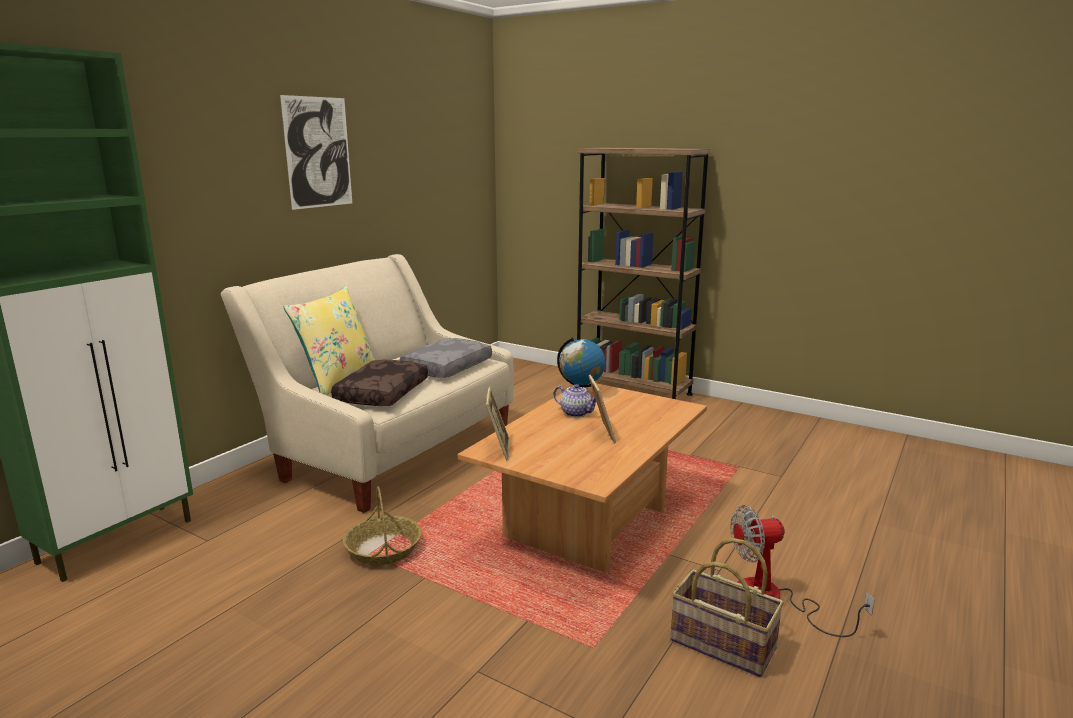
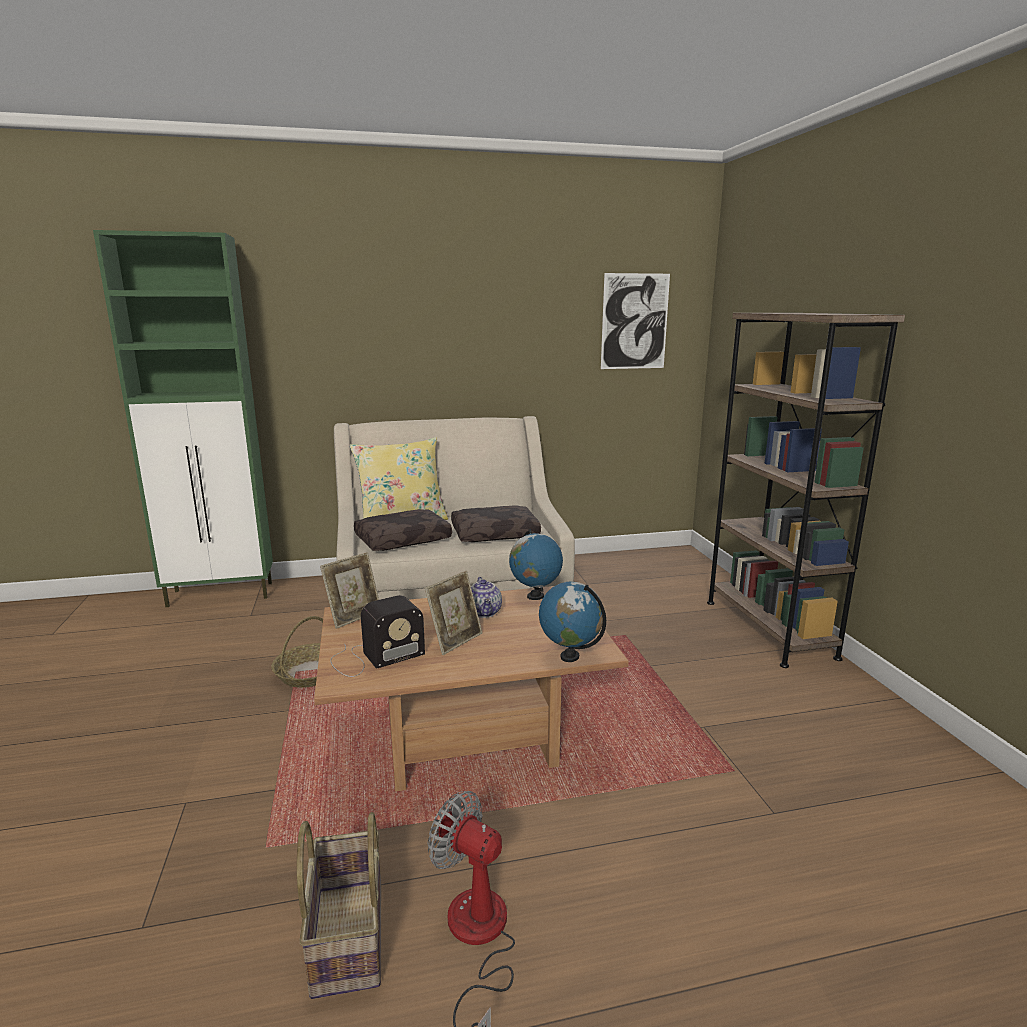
camera: 45 degrees right, 0 degrees up
picture [280,95,352,210] -> picture moved to [601,273,670,369]
grey pillow [400,338,492,378] -> brown pillow [451,505,541,542]
none -> radio [330,595,425,677]
none -> globe [539,582,606,662]

